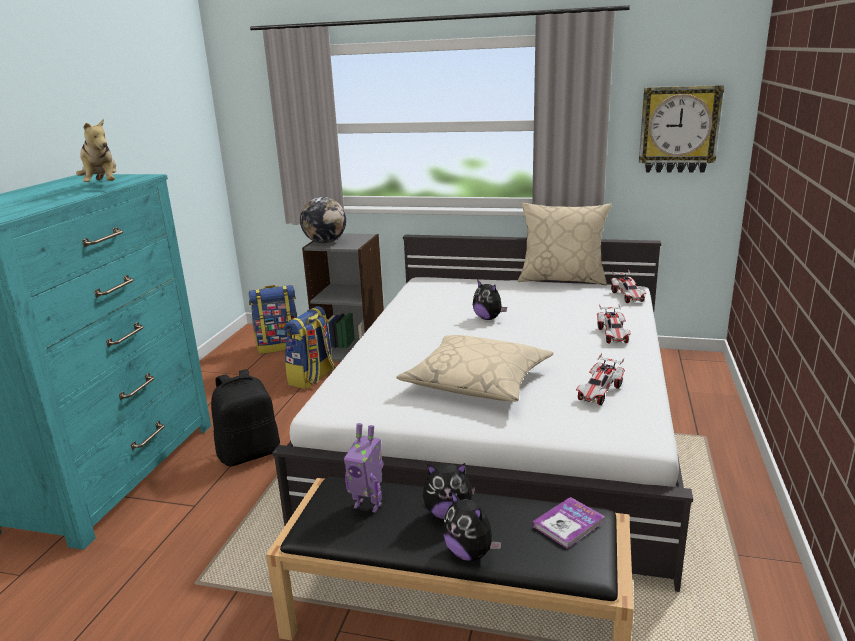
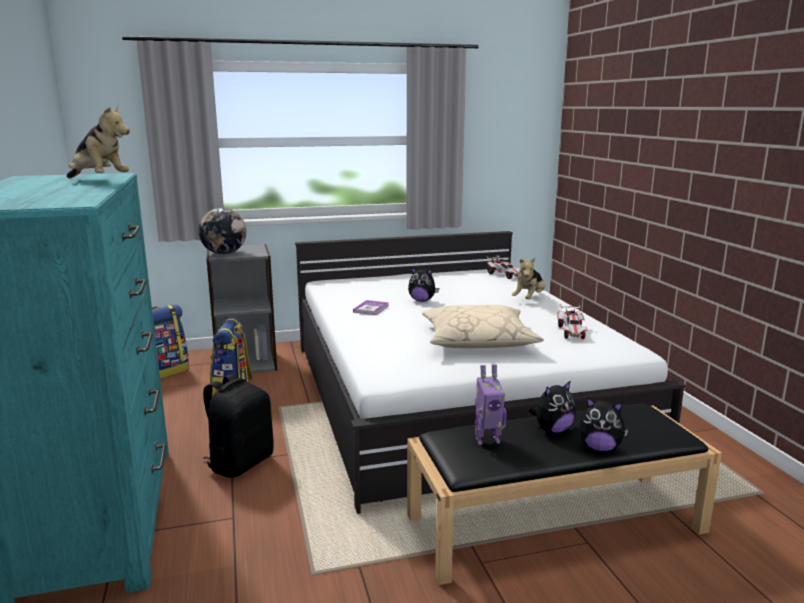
camera: 30 degrees left, 5 degrees down
beige pillow [518,203,611,285] -> none
book [532,497,605,548] -> book moved to [353,300,389,315]
toy car [597,304,631,344] -> plush toy [512,258,545,299]
wall clock [639,85,724,173] -> none

